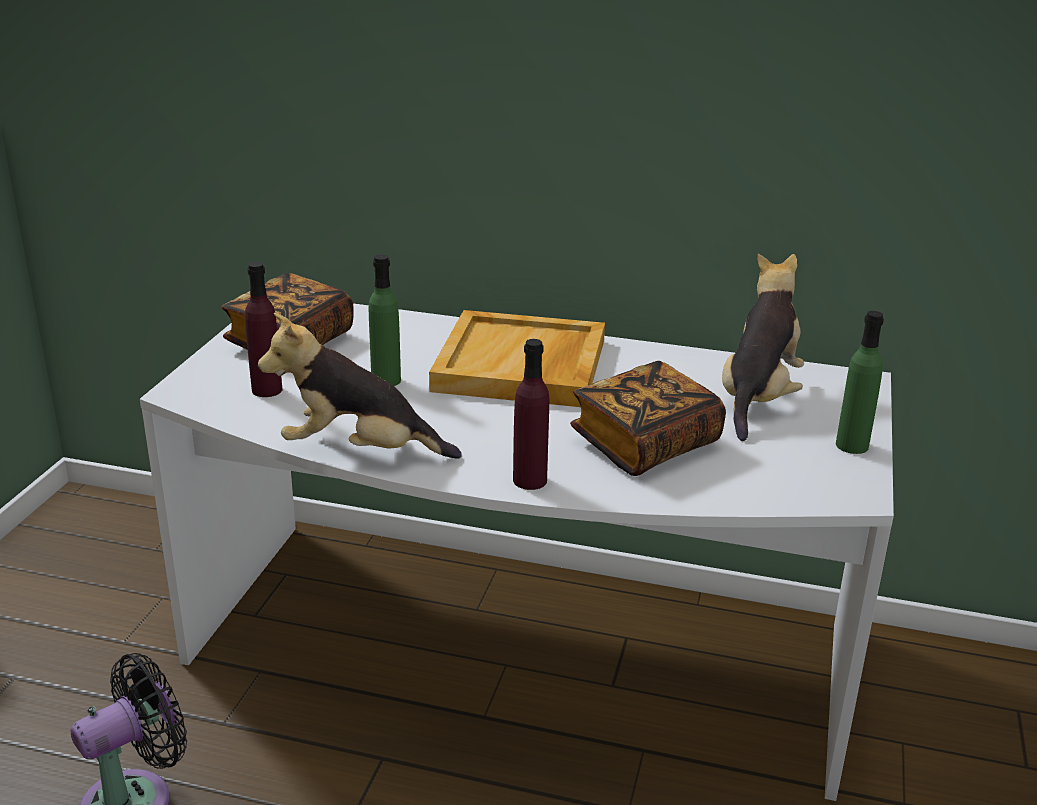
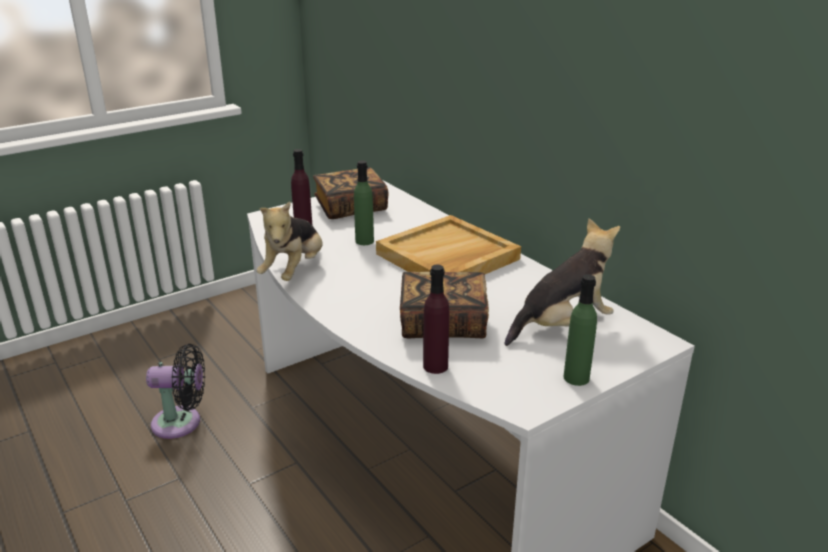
camera: 40 degrees right, 0 degrees up
plush toy [258,313,462,459] -> plush toy turned 120 degrees counterclockwise [256,201,323,281]
purple bottle [513,339,549,490] -> purple bottle moved to [423,265,449,374]

